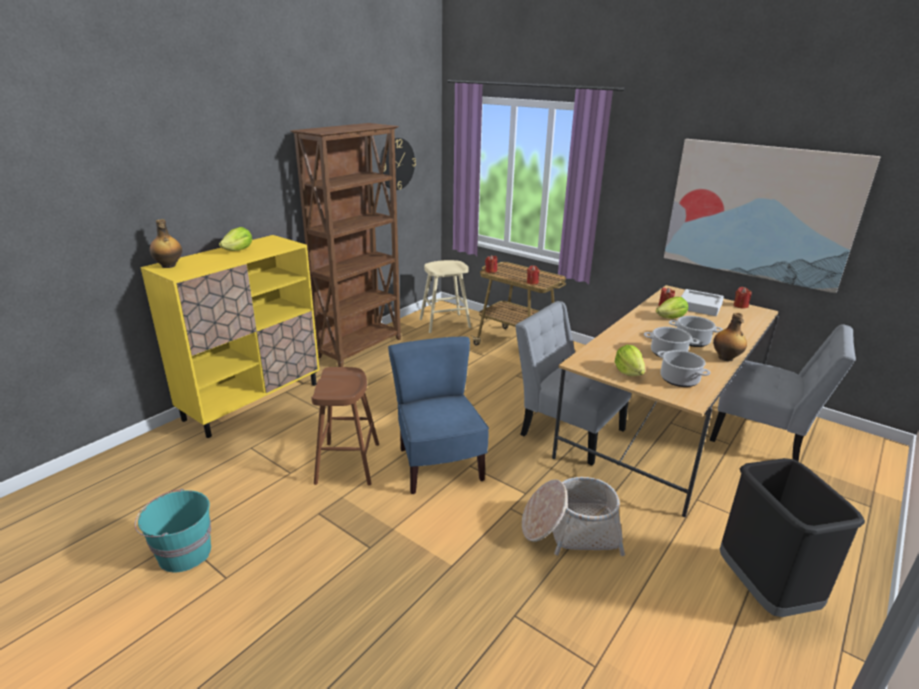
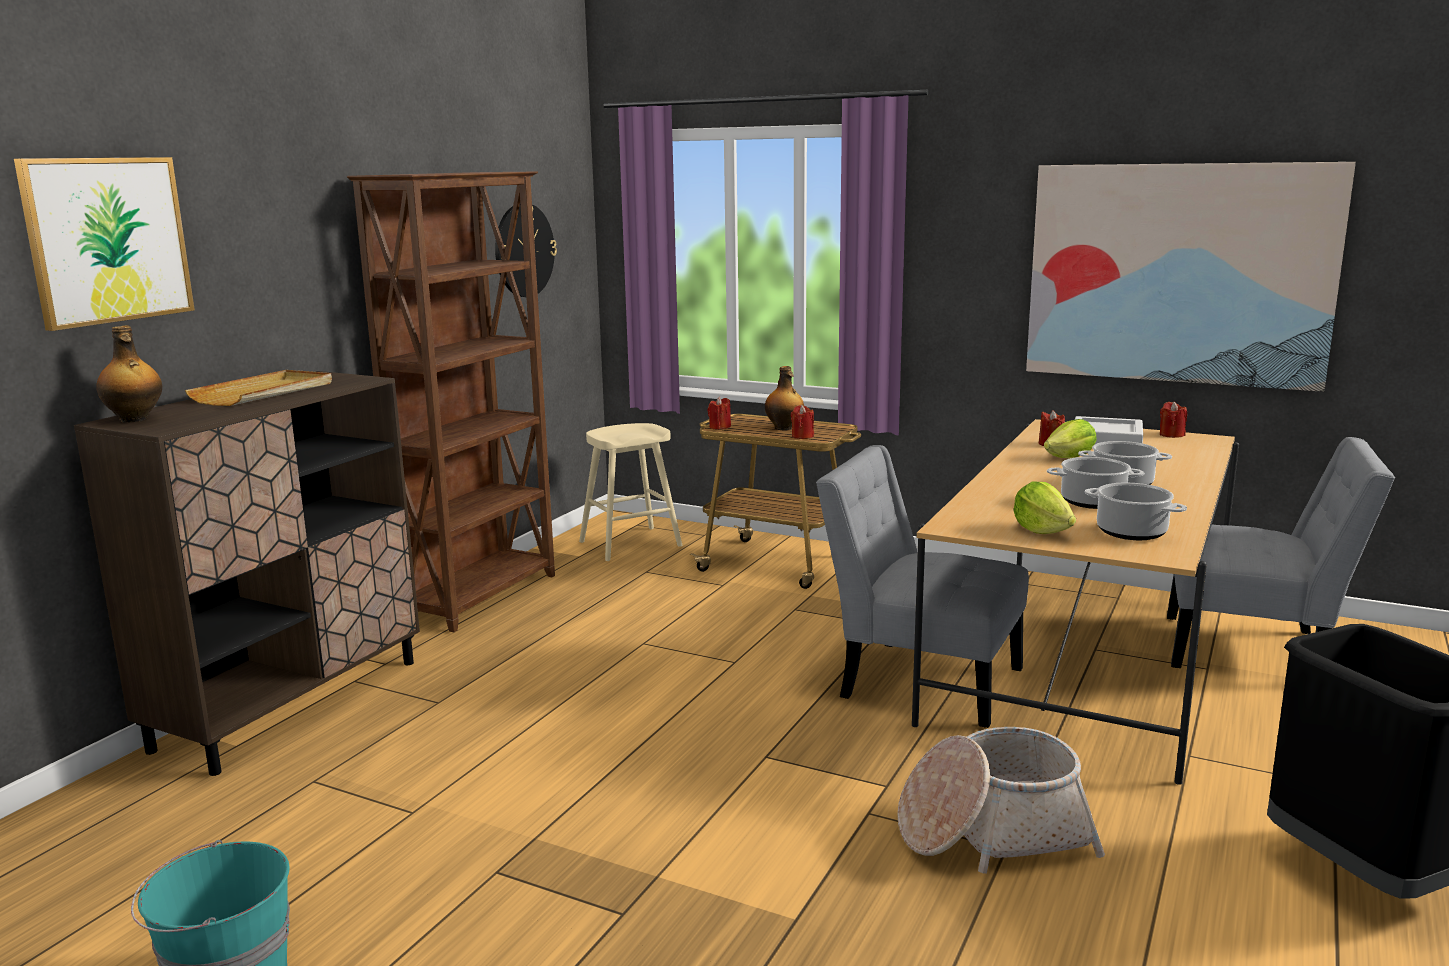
camera: 10 degrees left, 10 degrees down
yellow cabinet [140,235,320,438] -> brown cabinet [74,371,420,776]
lettuce [219,227,252,251] -> beige tray [185,370,332,406]
brown stool [311,367,379,485] -> none
blue chair [388,337,489,494] -> none
bottle [713,313,747,361] -> bottle moved to [765,366,804,430]
none -> picture [14,157,195,331]

